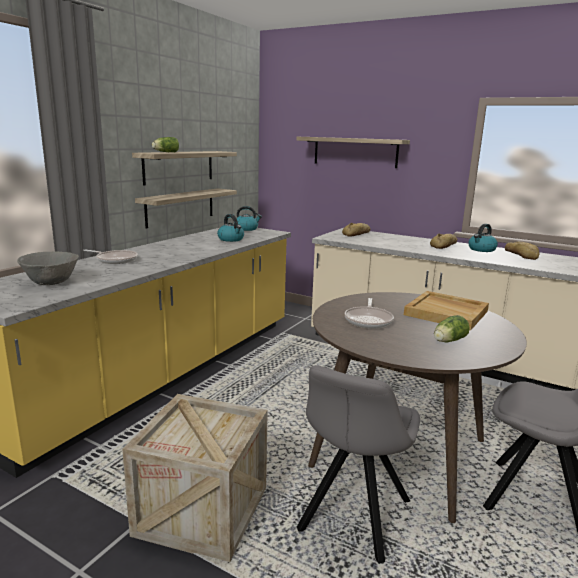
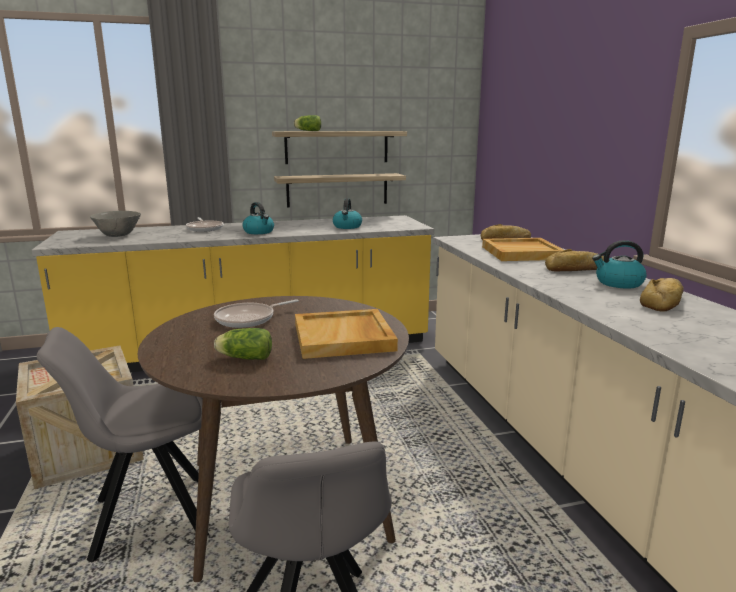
camera: 45 degrees right, 0 degrees up
kettle [237,206,262,231] -> kettle moved to [242,202,274,234]
shelf [296,137,410,168] -> none
none -> beige tray [482,238,564,261]

